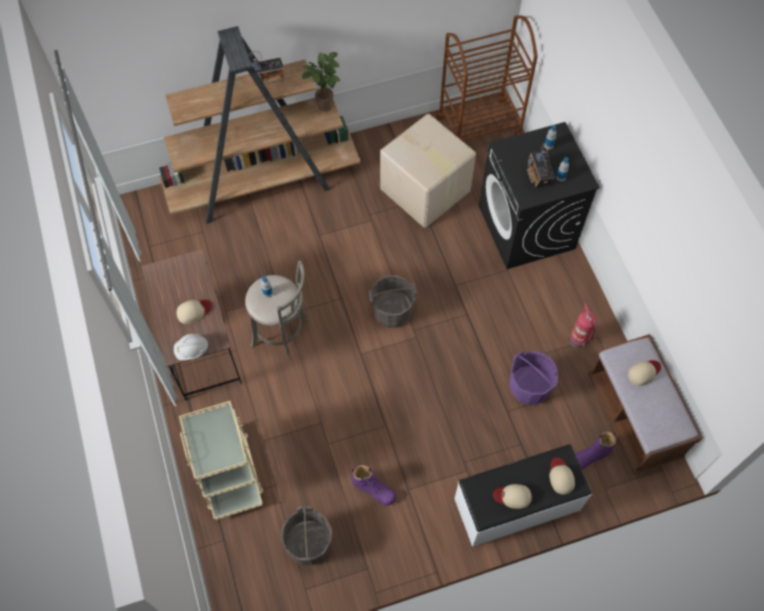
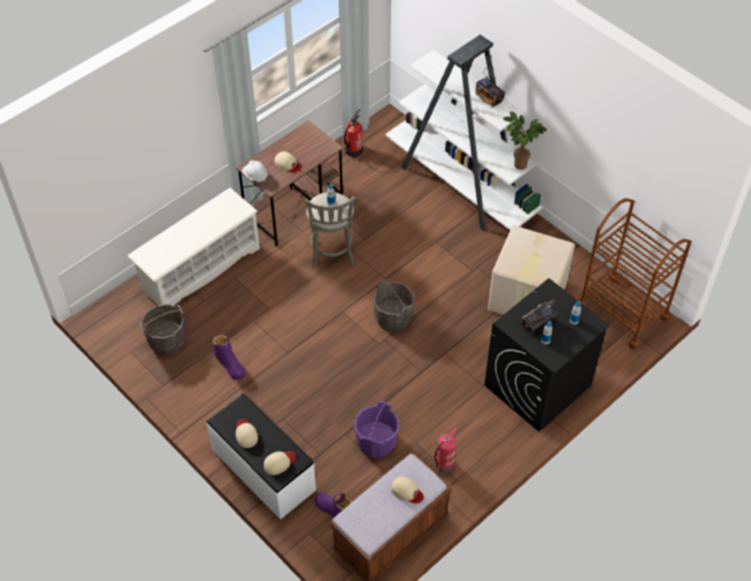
camera: 65 degrees right, 10 degrees down
brown bookcase [159,26,361,224] -> white bookcase [386,35,542,231]
beige cart [179,401,263,520] -> white shoe rack [128,188,260,306]
purple boot [351,464,396,506] -> purple boot turned 45 degrees counterclockwise [213,335,246,380]
none -> fire extinguisher [344,109,363,157]

